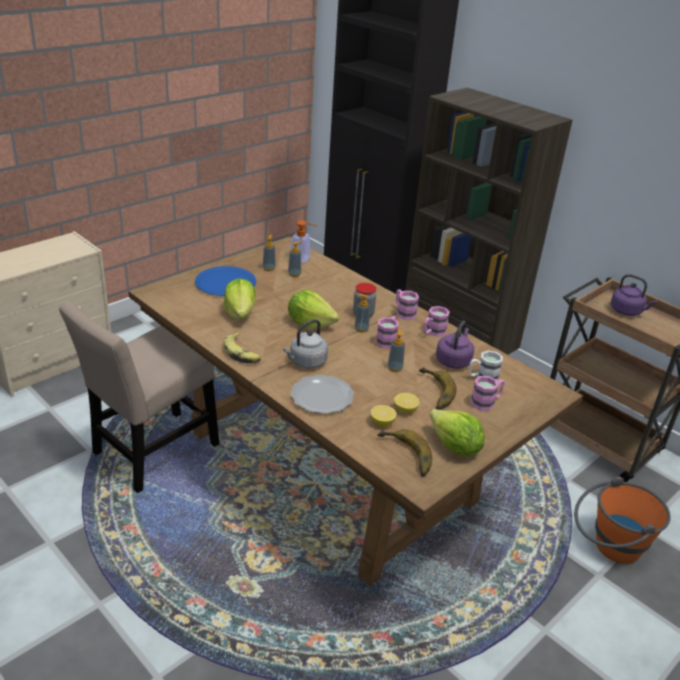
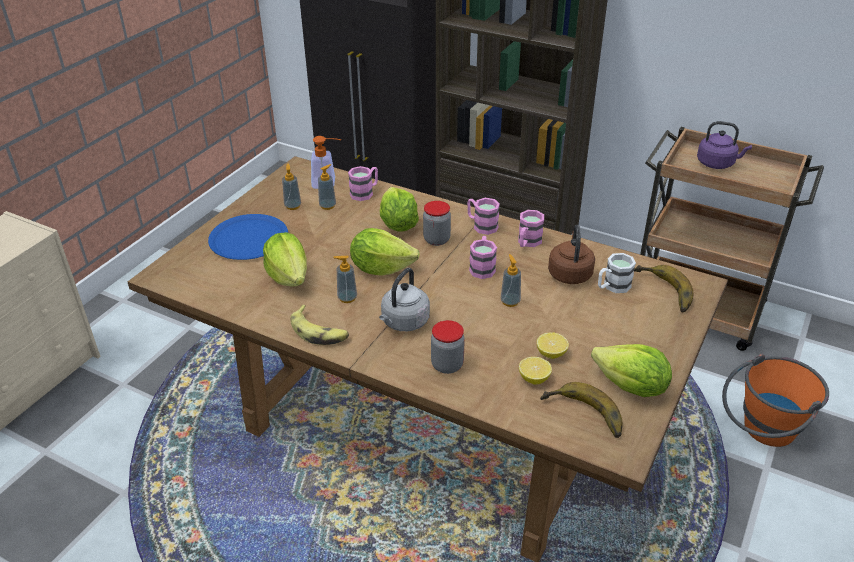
camera: 15 degrees left, 5 degrees up
beige chair [59,302,219,493] -> none
plate [291,375,354,414] -> jar [431,320,465,374]
soap dispenser [354,294,370,333] -> soap dispenser moved to [333,256,357,303]
banana [419,367,457,410] -> banana moved to [634,265,693,312]
purple kettle [436,321,474,369] -> brown kettle [548,224,595,284]
pink mug [471,376,505,411] -> pink mug moved to [348,166,378,201]
none -> lettuce [380,187,419,232]

